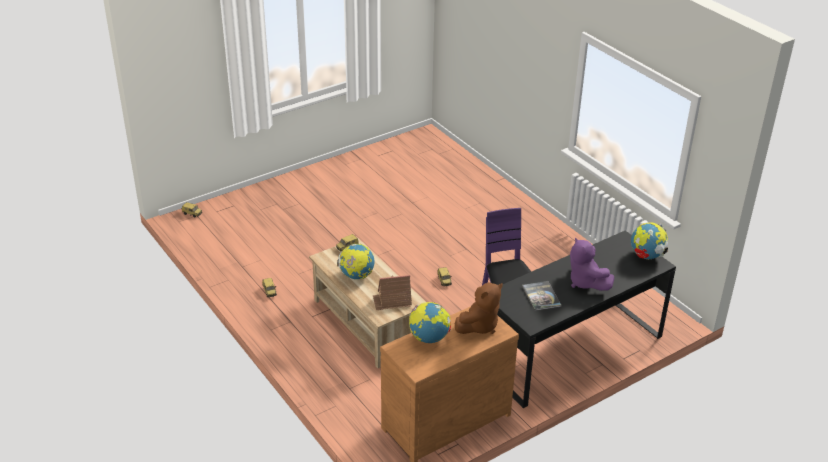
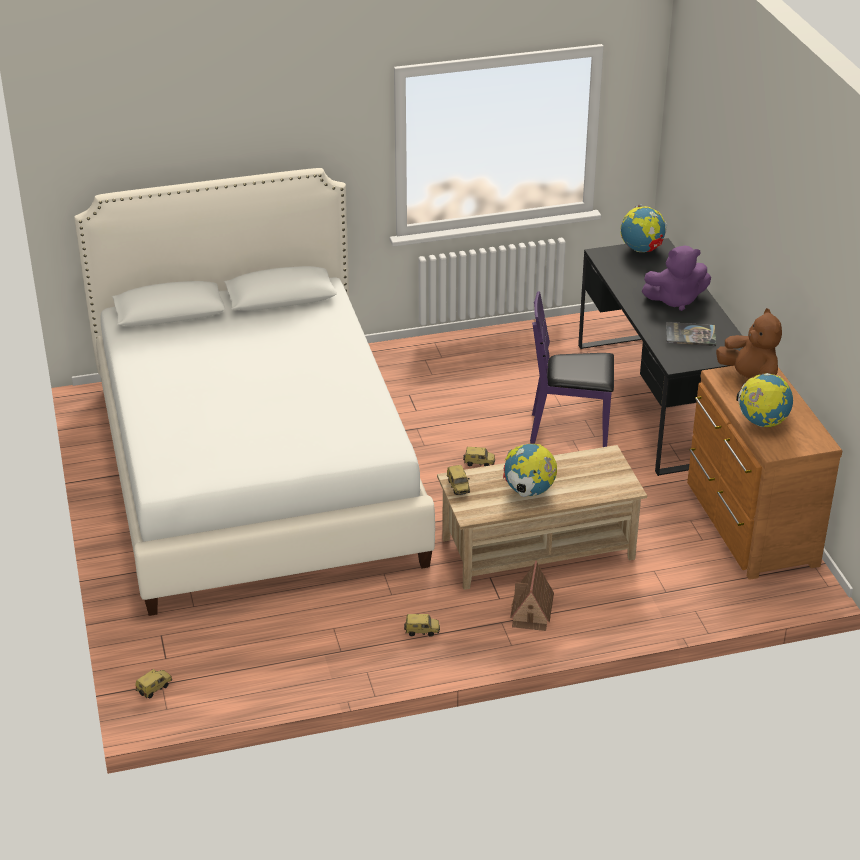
camera: 70 degrees left, 0 degrees up
toy house [373,275,412,310] -> toy house moved to [510,561,554,631]
none -> white bed [74,168,435,616]

